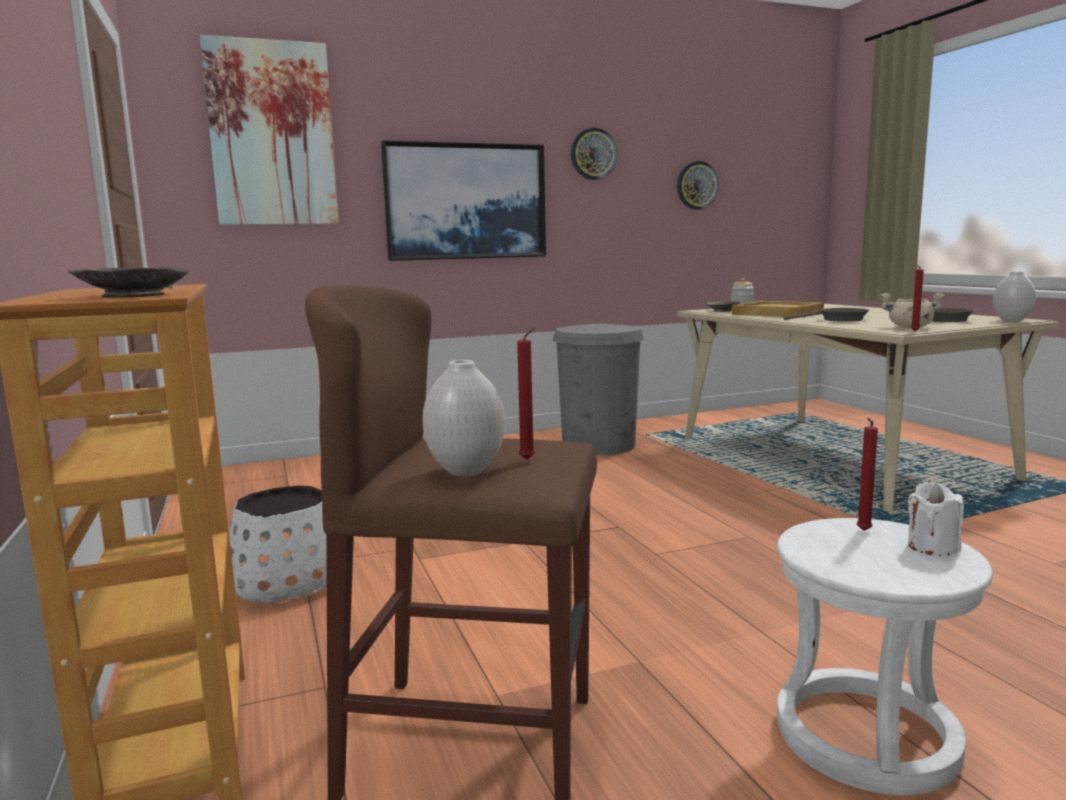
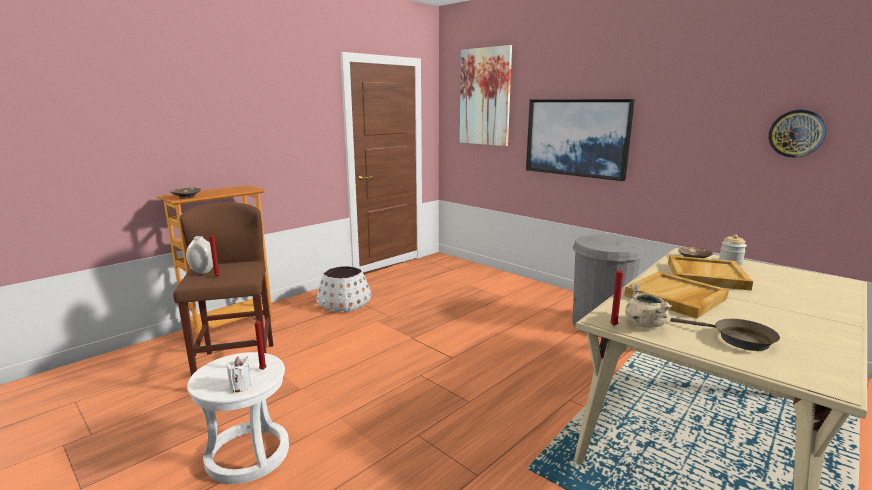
camera: 65 degrees right, 5 degrees up
wall clock [571,128,617,180] -> none
brown frying pan [784,308,869,322] -> beige tray [624,271,729,319]
white vase [993,271,1036,322] -> none

